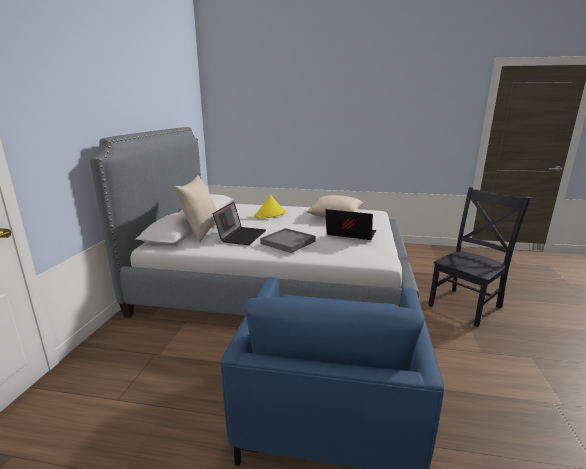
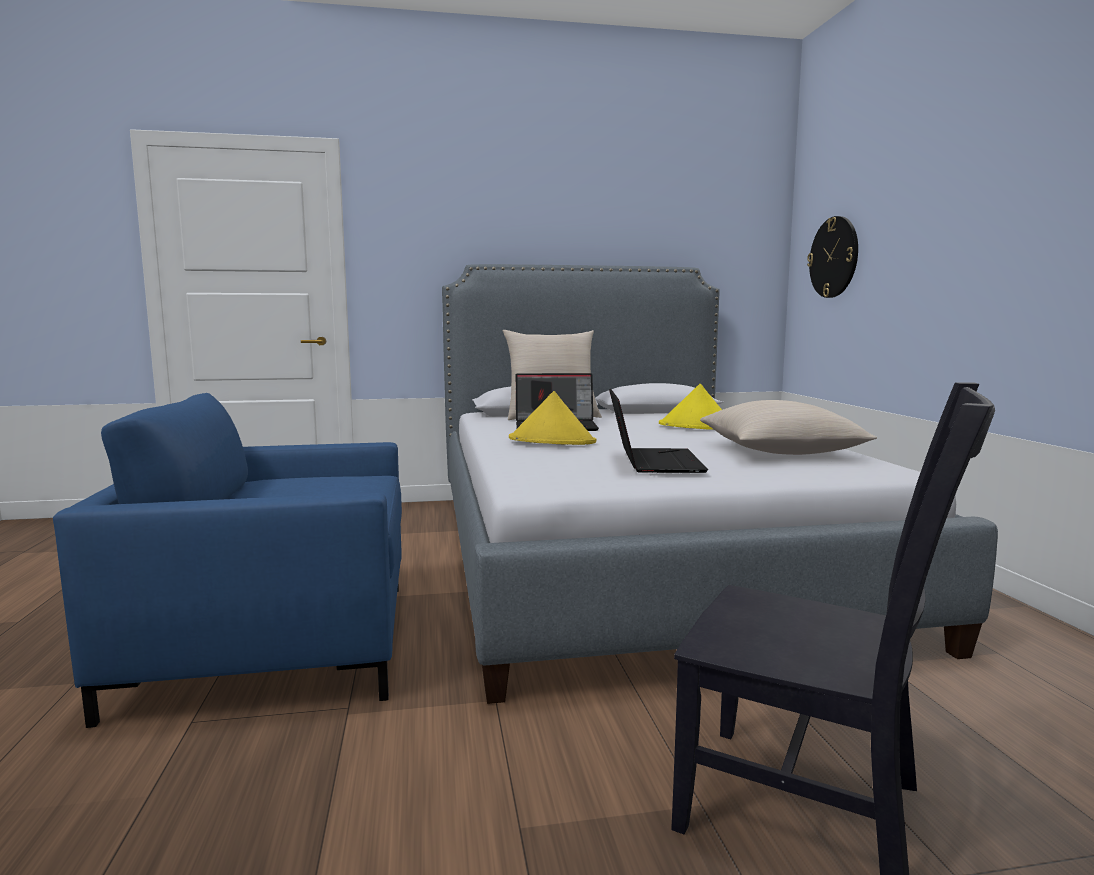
camera: 70 degrees right, 10 degrees down
grey tray [260,228,316,253] -> yellow hat [509,391,596,445]
none -> wall clock [807,216,858,298]

